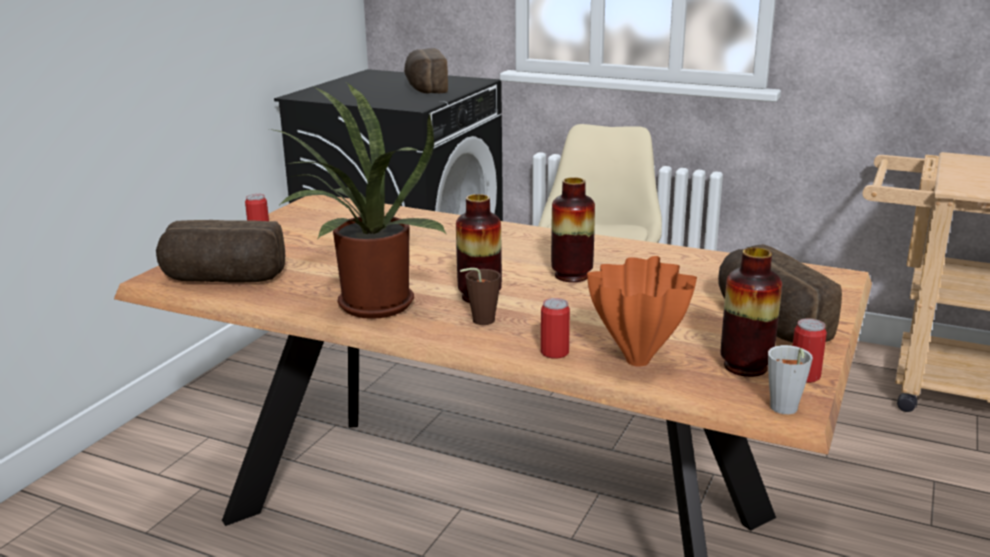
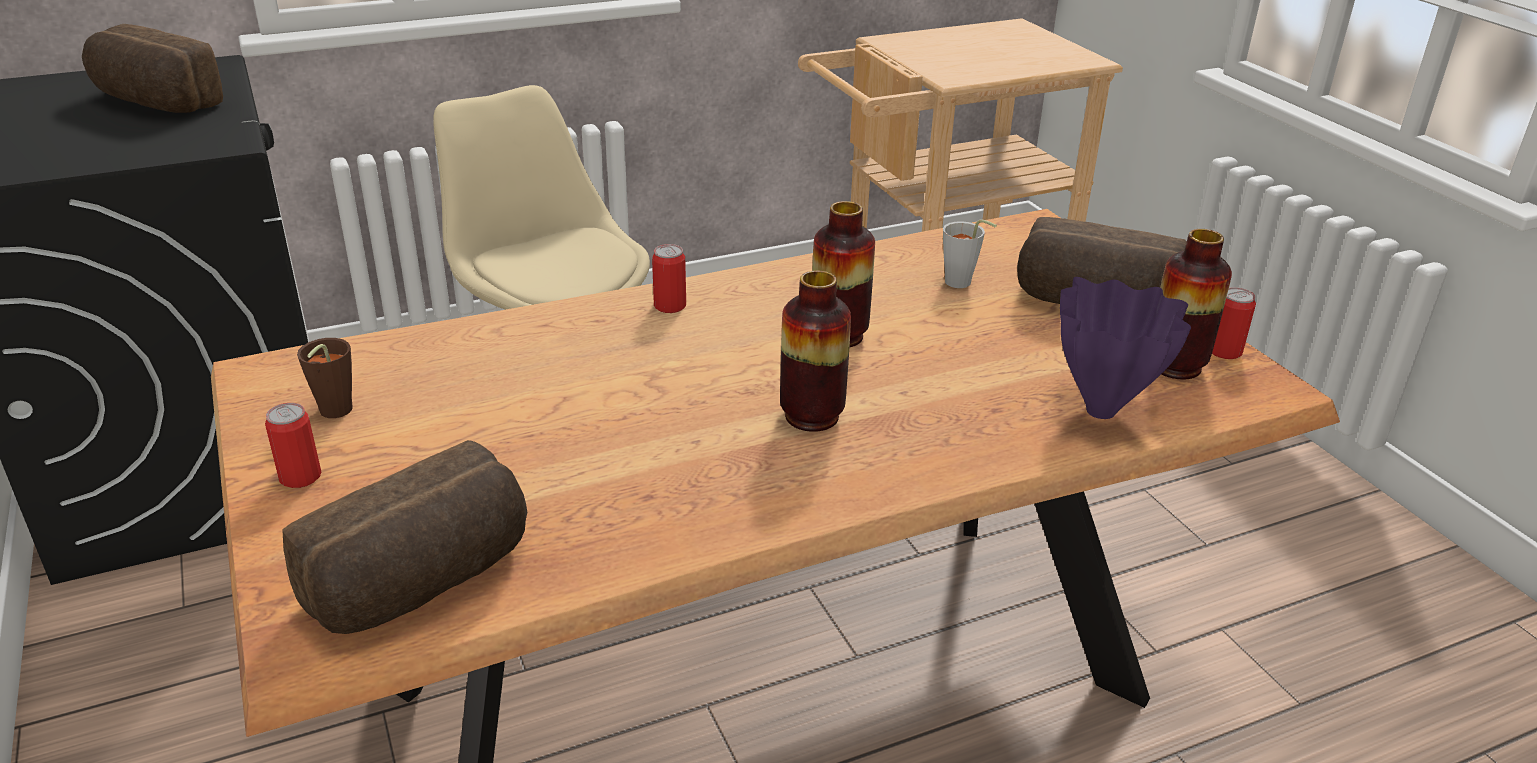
camera: 50 degrees left, 10 degrees up
potted plant [270,83,447,319] -> none
brown cup [460,268,501,325] -> brown cup moved to [297,338,353,418]
can [541,298,570,359] -> can moved to [652,244,686,313]
orange vase [587,256,697,367] -> purple vase [1060,277,1191,419]
grey cup [768,345,813,414] -> grey cup moved to [943,220,997,288]

